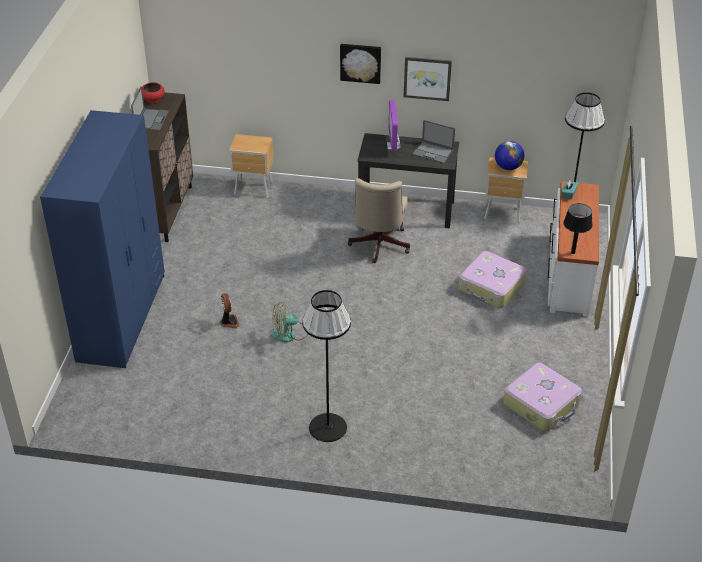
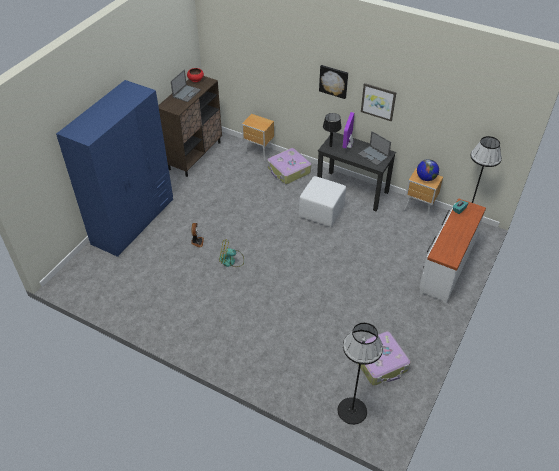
camera: 20 degrees right, 5 degrees up
black floor lamp [302,290,351,442] -> black floor lamp moved to [338,323,383,425]
beige office chair [348,178,410,263] -> white ottoman [299,176,346,227]
suitcase [458,251,527,308] -> suitcase moved to [268,148,311,184]
black table lamp [563,203,593,254] -> black table lamp moved to [323,113,342,147]

